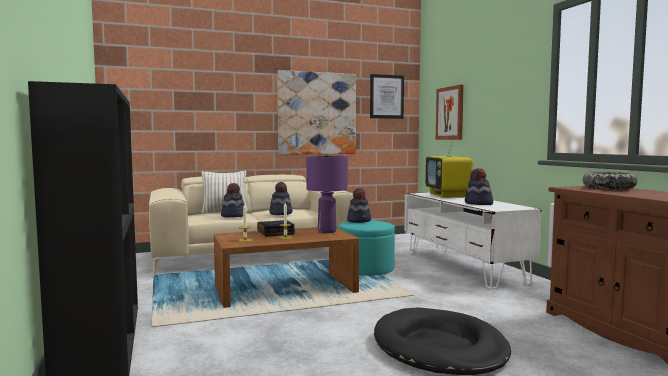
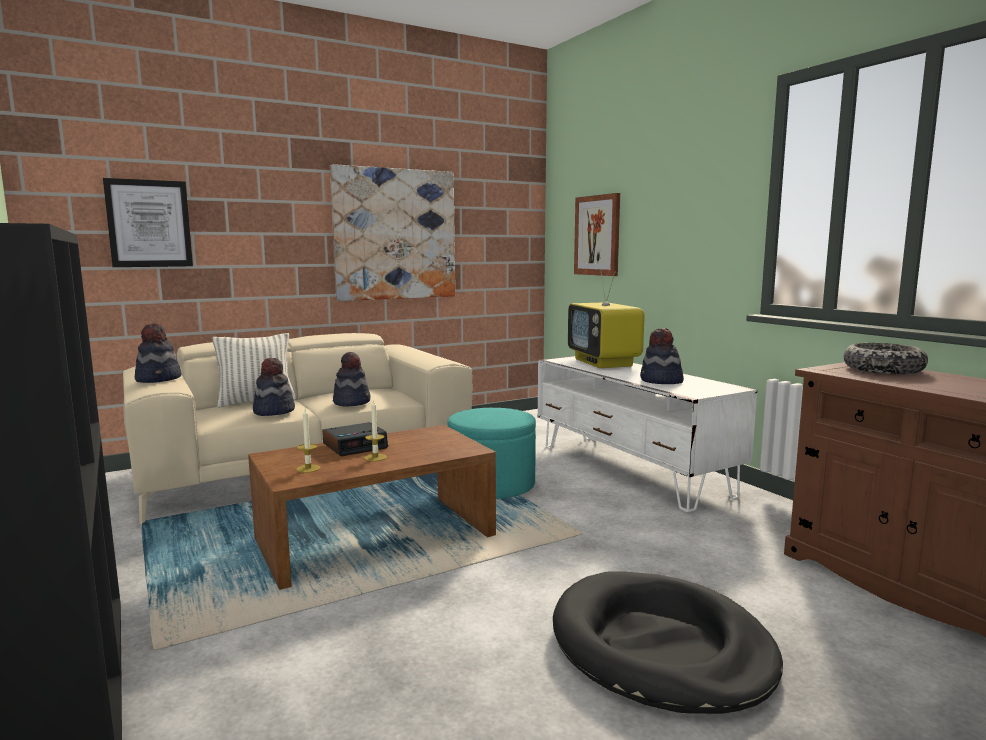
camera: 10 degrees left, 5 degrees up
purple table lamp [306,153,348,233] -> none
hat [347,188,371,223] -> hat moved to [135,323,181,383]
picture [370,74,404,119] -> picture moved to [103,178,193,267]

